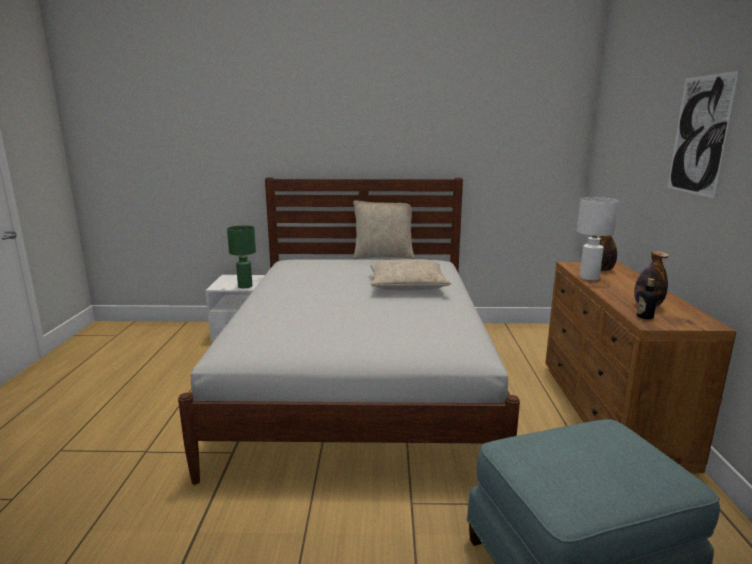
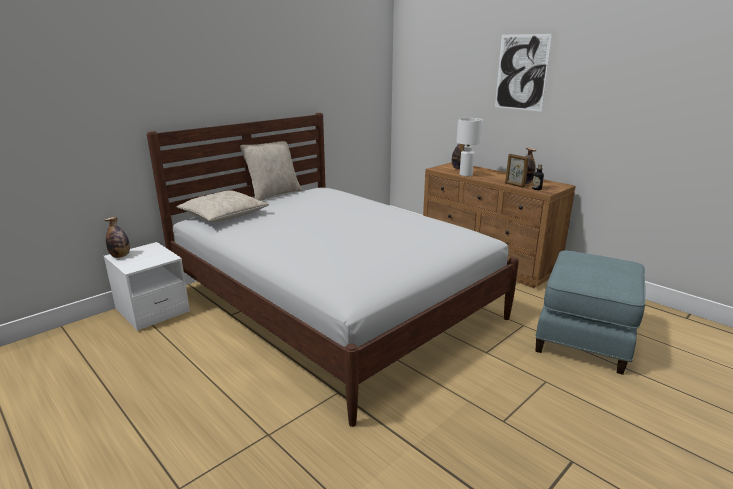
camera: 45 degrees left, 5 degrees up
green table lamp [227,225,256,288] -> none
beige pillow [370,259,451,290] -> beige pillow moved to [177,190,269,223]
none -> bottle [105,217,130,258]
none -> picture frame [505,154,529,188]

